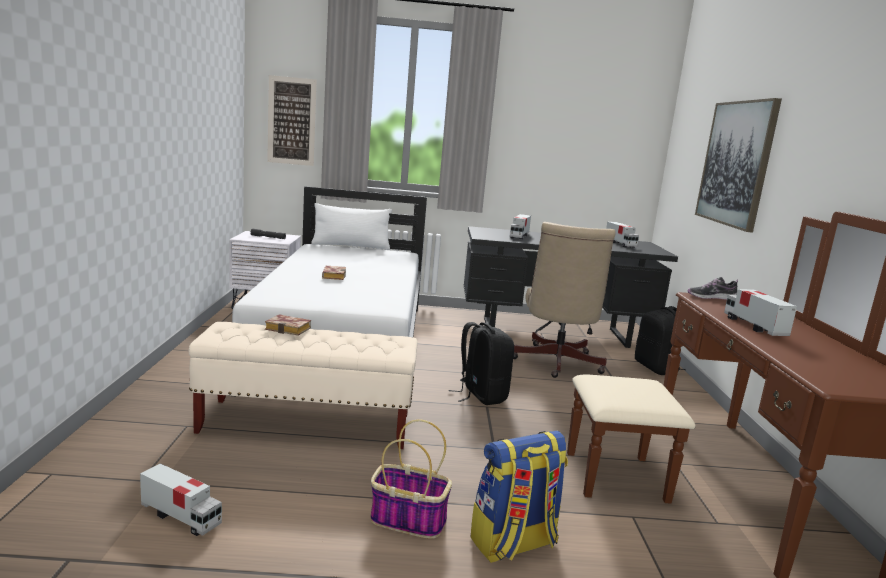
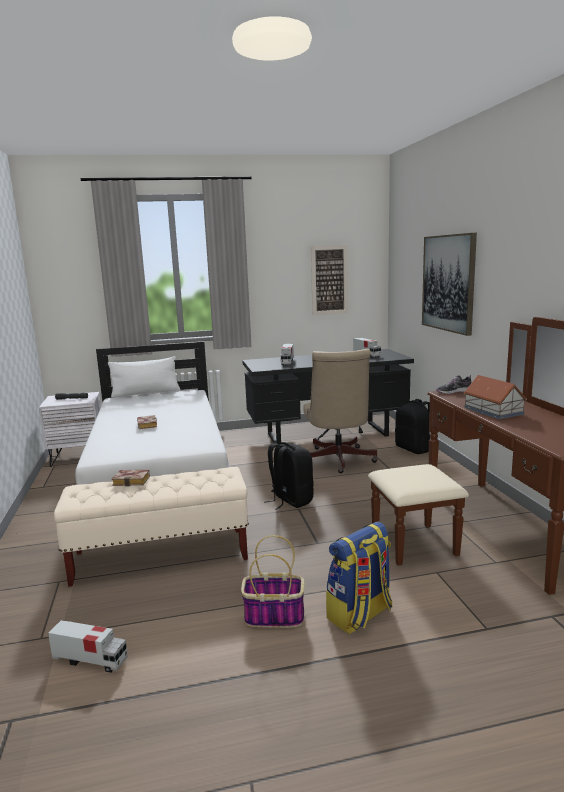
camera: 10 degrees left, 0 degrees up
picture [267,75,317,166] -> picture moved to [311,245,348,315]
toy truck [724,289,797,336] -> toy house [463,375,527,419]

